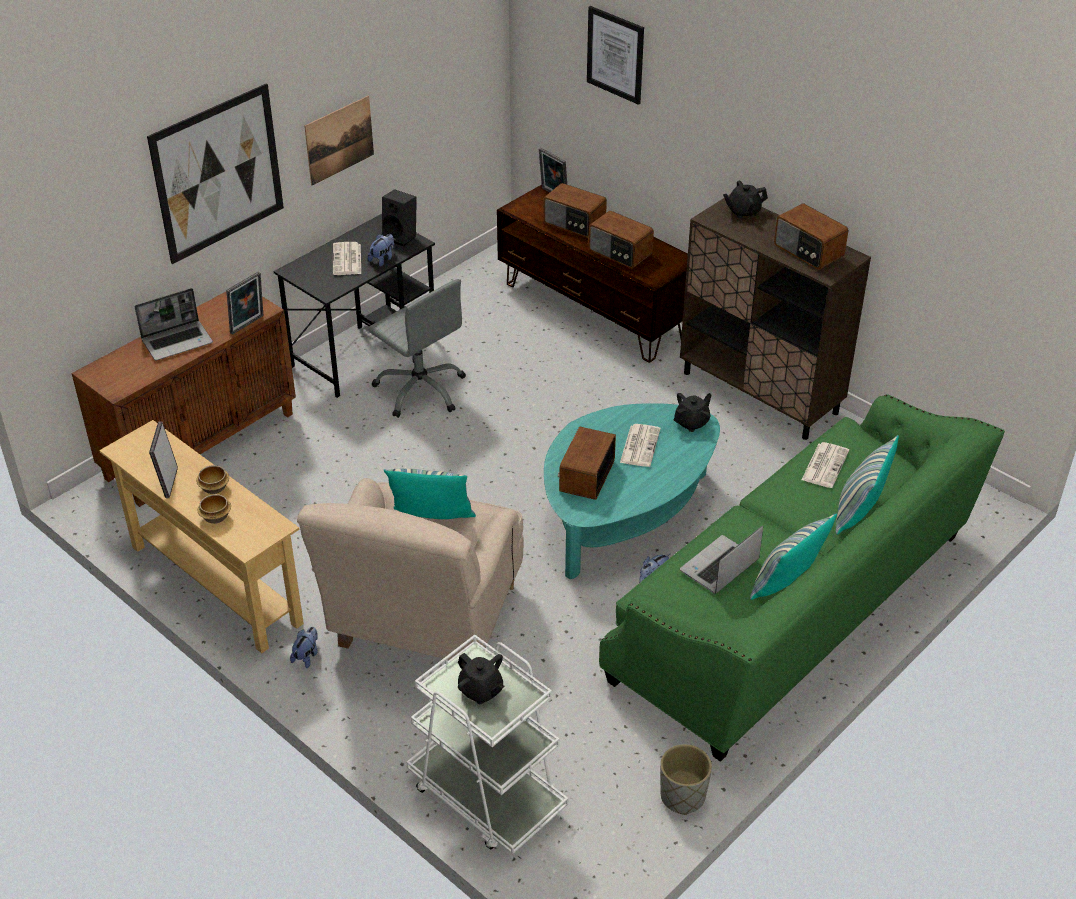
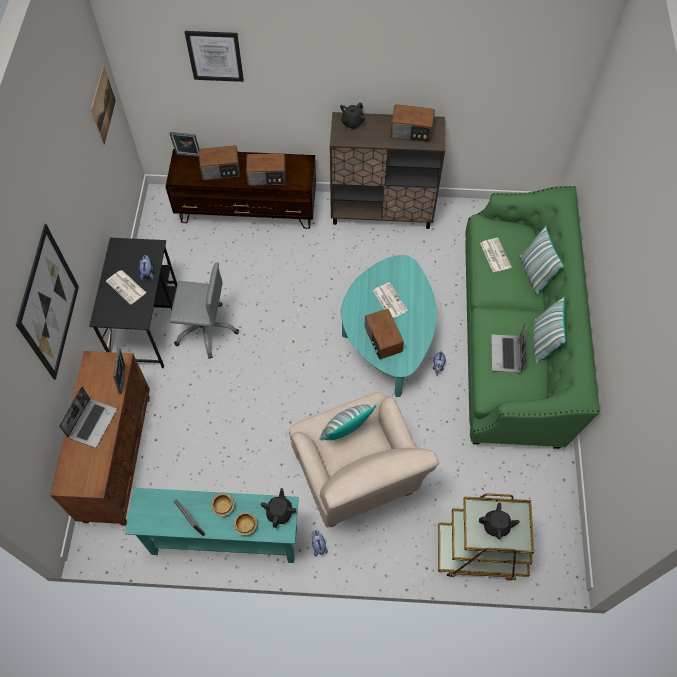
camera: 40 degrees left, 20 degrees up
beige console table [99,420,304,653] -> turquoise console table [125,488,299,563]
picture [304,96,374,186] -> picture moved to [91,65,116,145]
black speaker [382,189,417,247] -> none
white cart [406,635,568,854] -> brown cart [438,494,534,581]
grey planter [660,744,712,815] -> none
black teapot [674,393,712,432] -> black teapot moved to [261,488,296,528]

